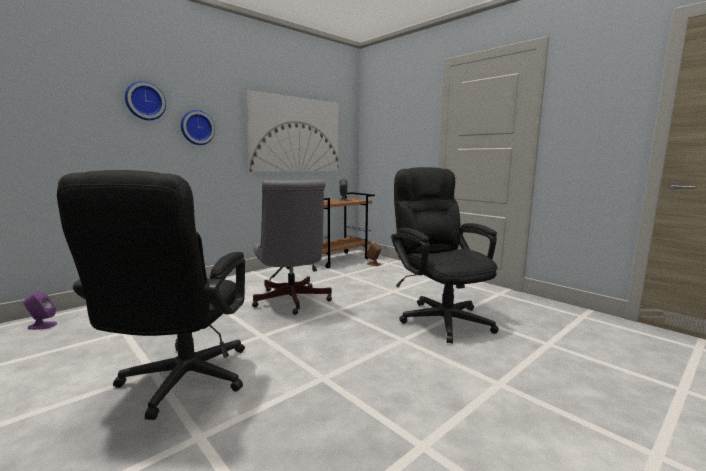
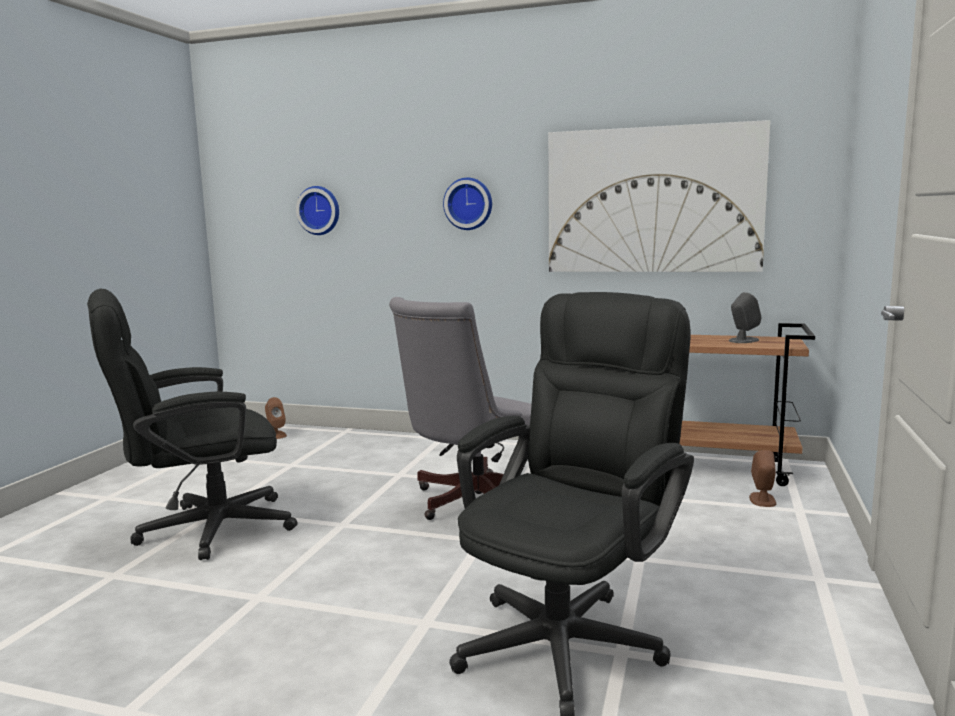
camera: 60 degrees right, 0 degrees up
purple speaker [23,291,57,330] -> brown speaker [265,397,287,439]
wall clock [125,81,166,120] -> wall clock moved to [296,186,339,235]

